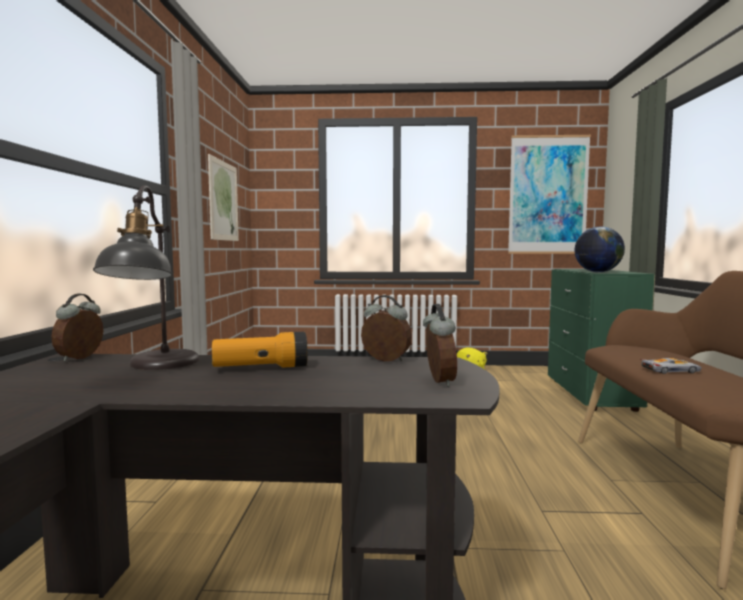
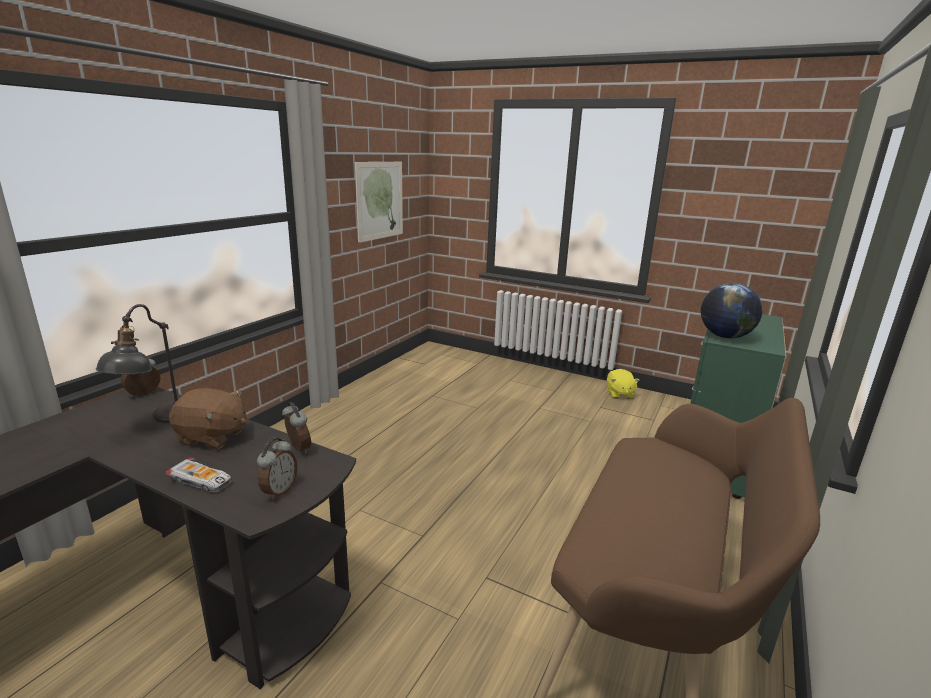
camera: 25 degrees right, 15 degrees up
flashlight [212,332,308,367] -> brown plush toy [169,388,247,449]
picture [508,135,591,254] -> none
toy car [640,358,701,374] -> toy car moved to [166,458,232,492]

